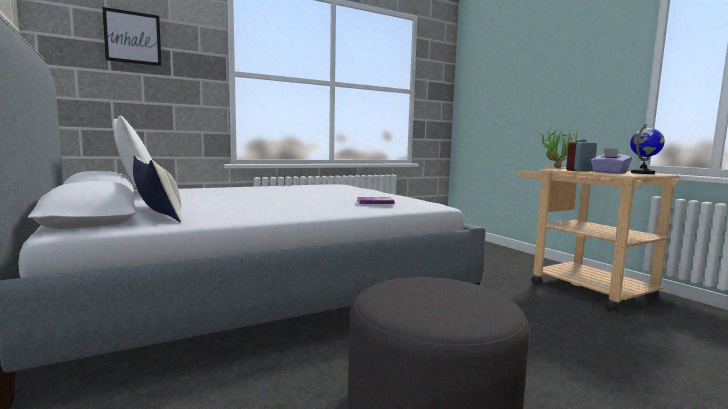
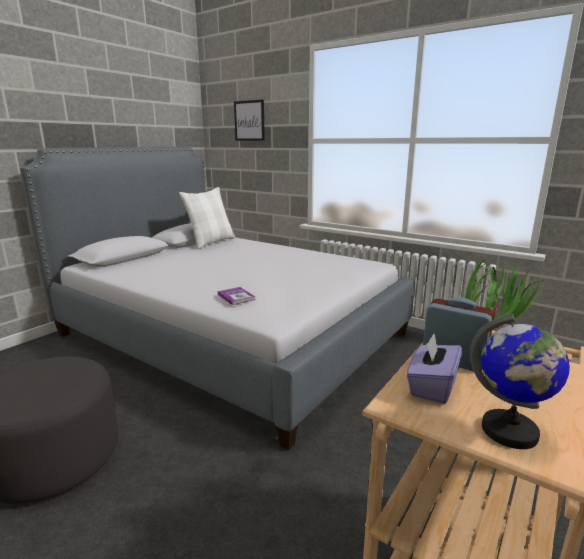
camera: 65 degrees right, 10 degrees up
pillow [133,155,182,223] -> none

